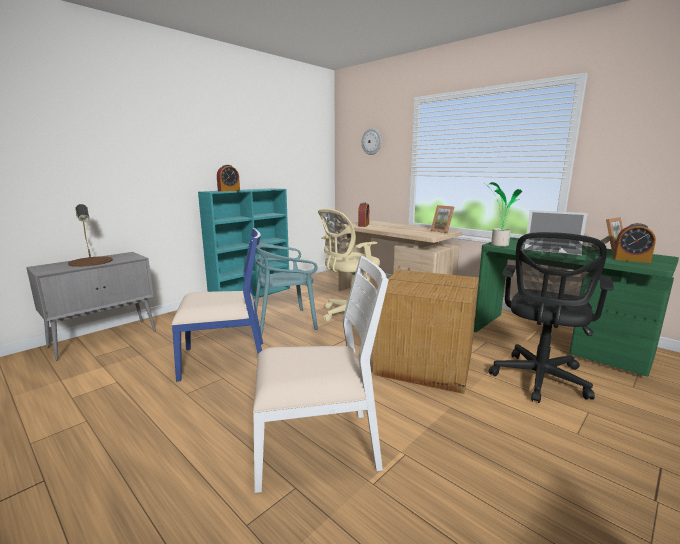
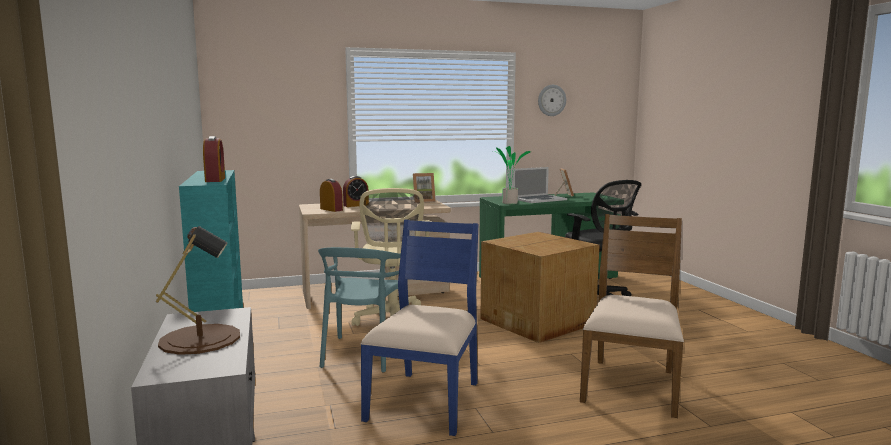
camera: 60 degrees left, 5 degrees down
white chair [253,255,389,493] -> brown chair [580,214,684,418]
wall clock [362,128,381,155] -> wall clock moved to [538,85,566,116]
alarm clock [613,223,656,263] -> alarm clock moved to [343,176,369,207]

